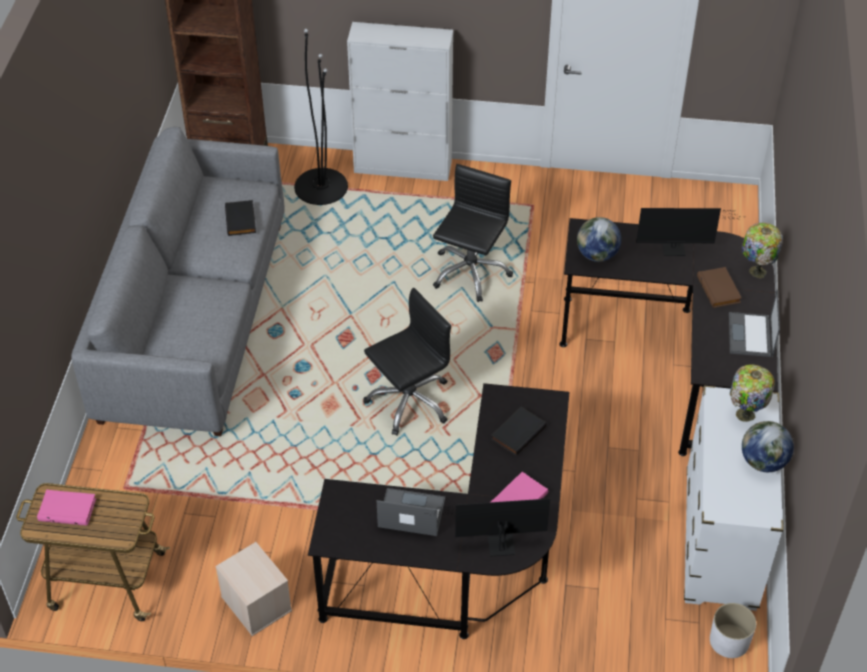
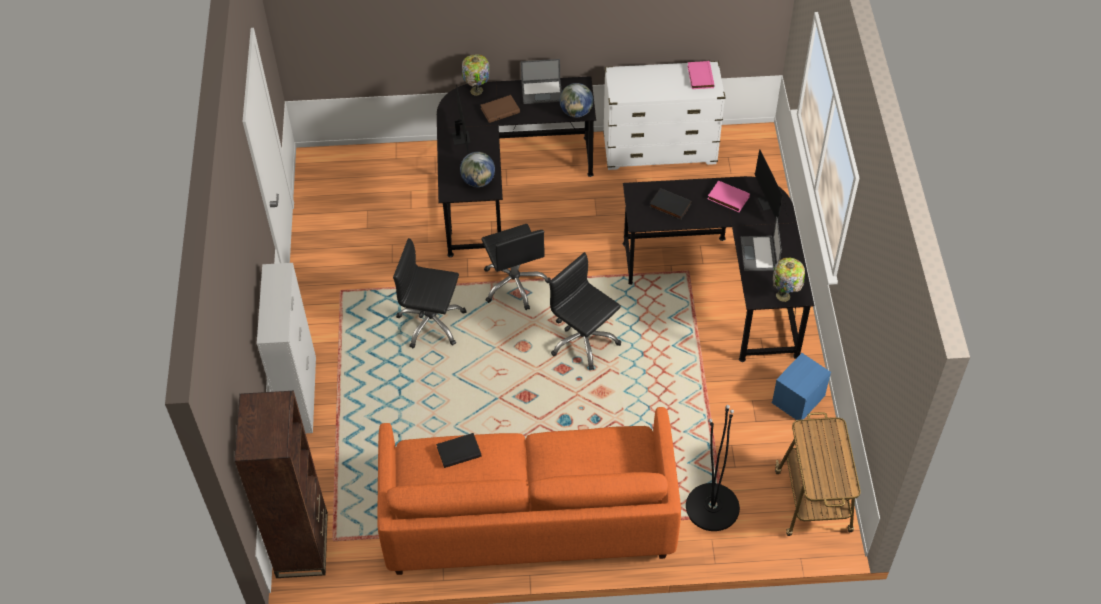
camera: 100 degrees left, 5 degrees up
pink book [37,490,96,526] -> pink book moved to [687,61,715,89]
grey sofa [71,127,284,436] -> orange sofa [377,407,681,575]
beige storage box [215,542,292,636] -> blue storage box [772,353,831,420]
black floor lamp [294,29,348,205] -> black floor lamp moved to [686,405,740,531]
white planter [710,603,756,658] -> none
table lamp [730,364,775,422] -> table lamp moved to [773,258,805,302]
globe [742,421,794,472] -> globe moved to [560,83,593,117]
none -> black office chair [481,224,551,310]

